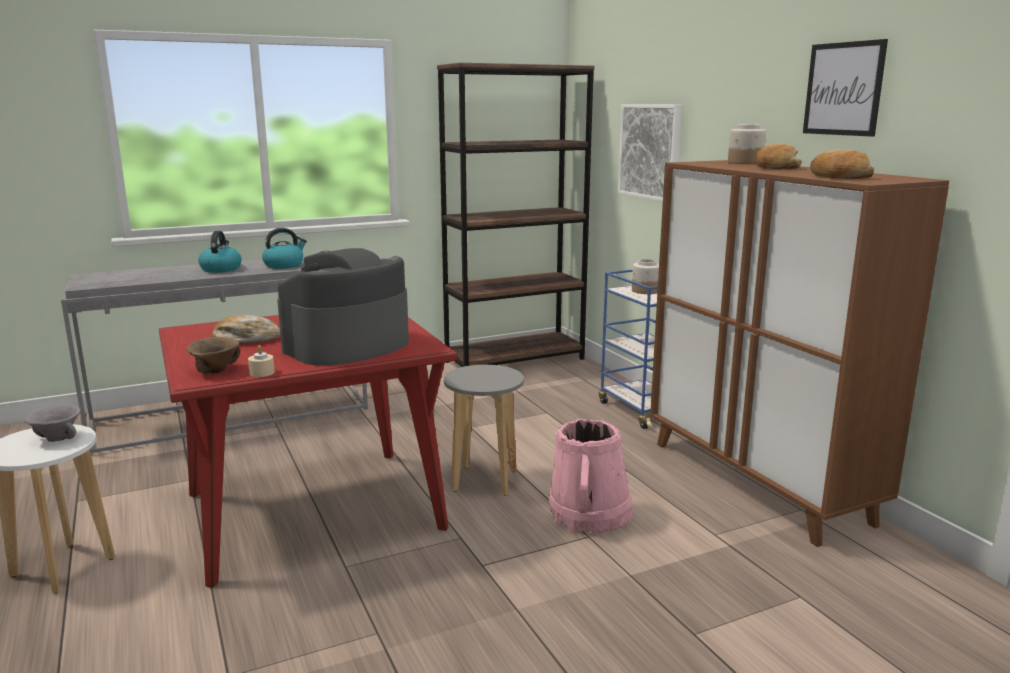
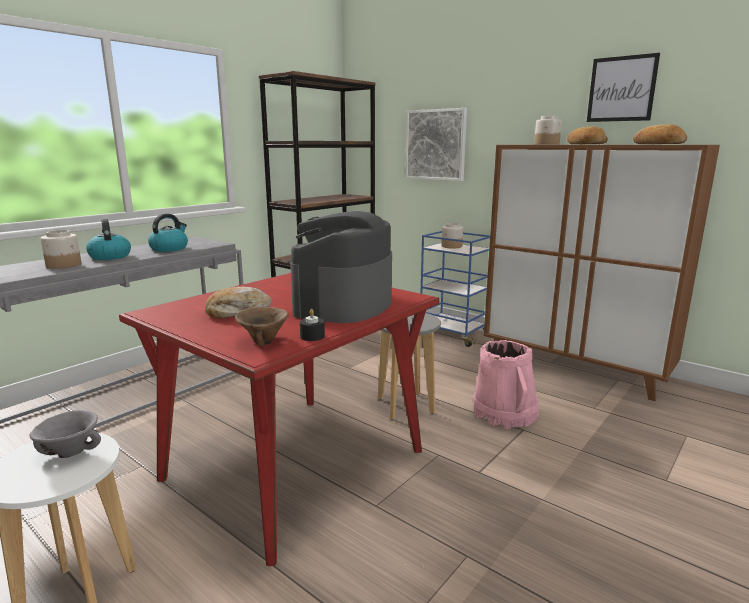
camera: 25 degrees left, 0 degrees up
beige candle [248,345,275,377] -> black candle [300,309,325,341]
none -> jar [40,230,81,269]

